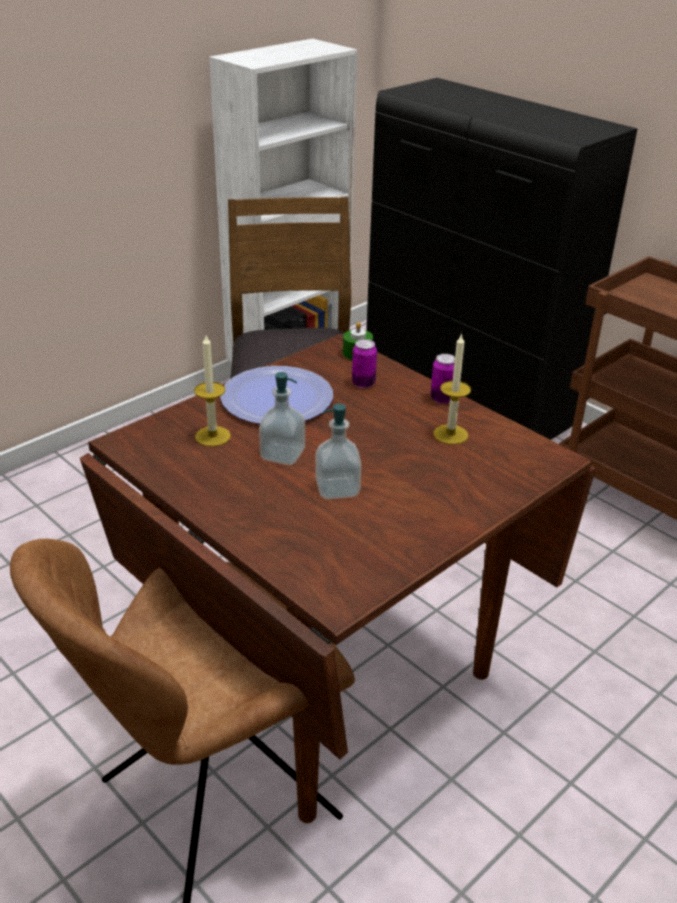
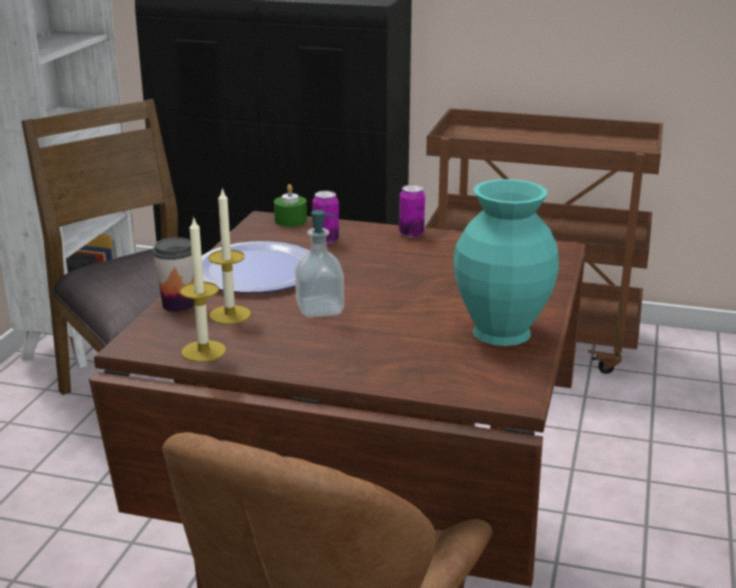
camera: 30 degrees left, 10 degrees down
soap dispenser [315,404,361,499] -> none
candle [434,333,471,445] -> candle moved to [180,216,226,362]
none -> cup [152,237,194,312]
none -> turquoise vase [453,179,559,346]

